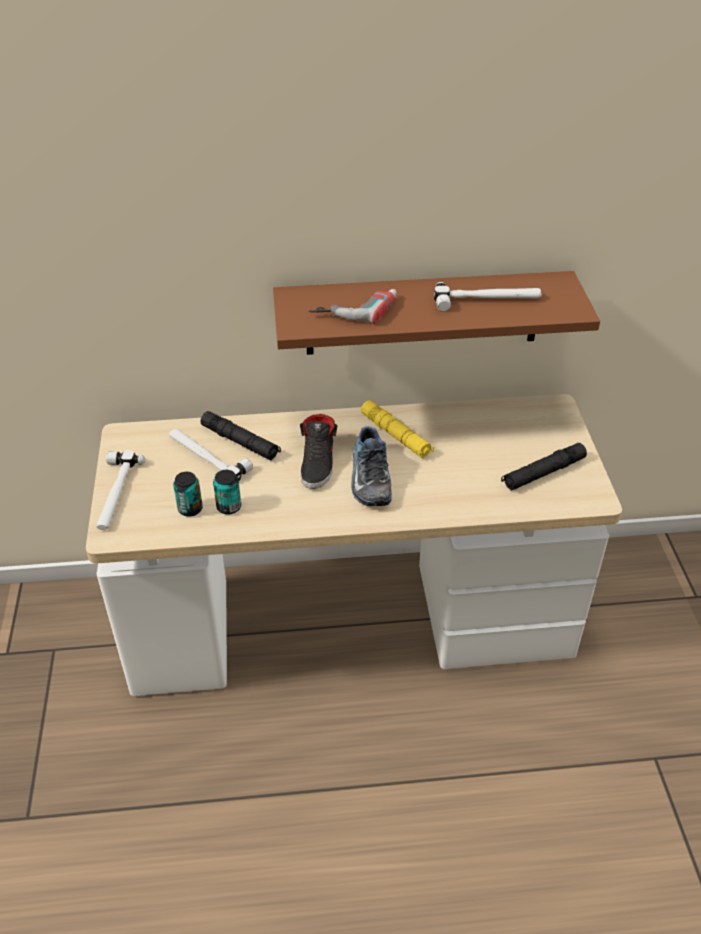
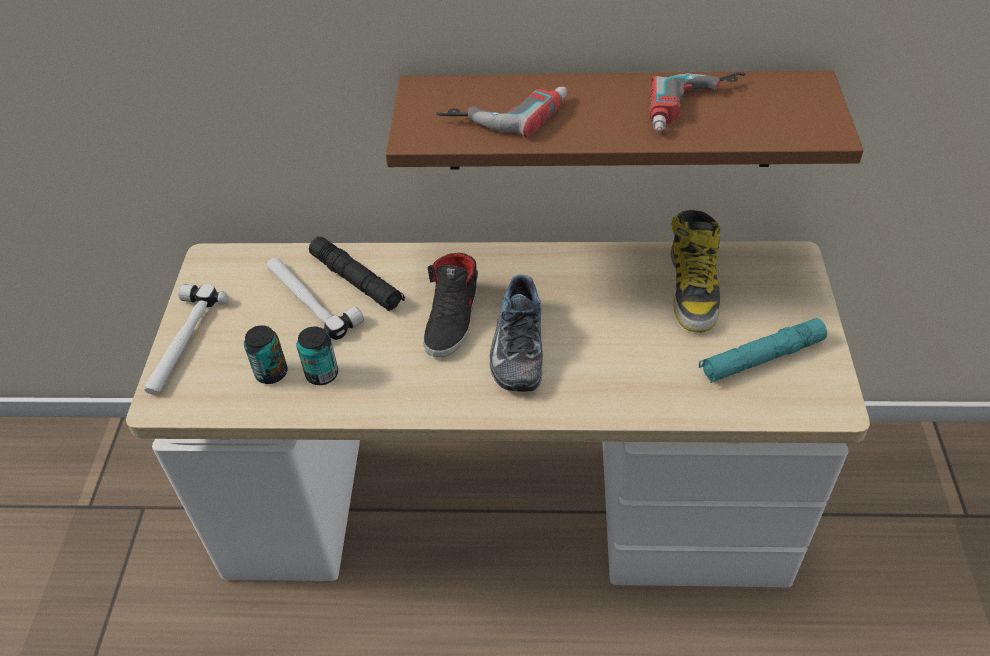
camera: 10 degrees right, 5 degrees up
yellow flashlight [361,400,434,458] -> none
hammer [434,282,542,312] -> power drill [650,72,746,132]
black flashlight [501,443,587,491] -> turquoise flashlight [699,318,827,383]
none -> boot [670,210,721,332]

